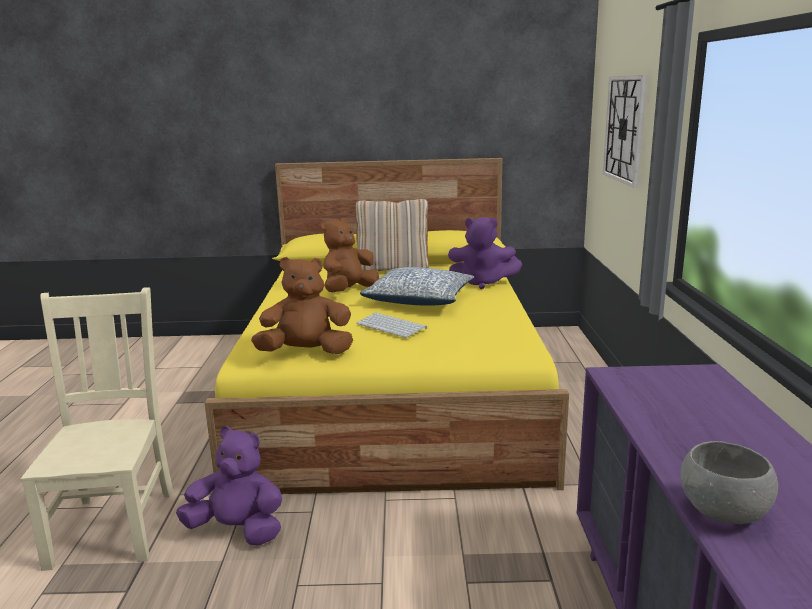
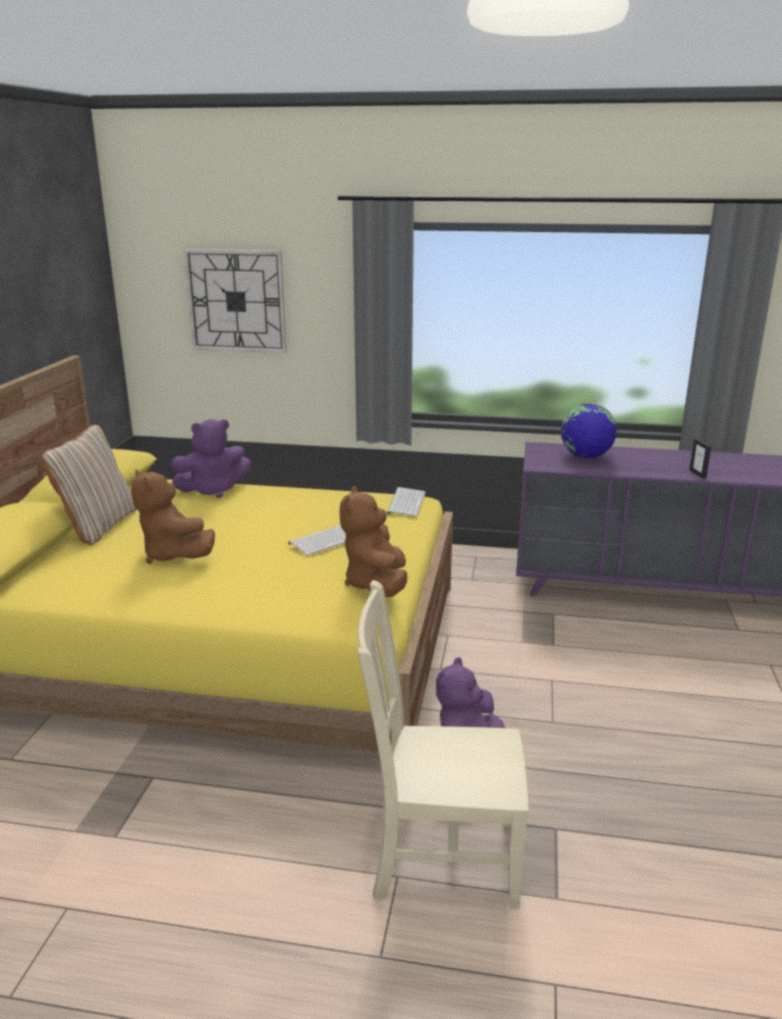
camera: 80 degrees left, 5 degrees up
pillow [360,267,474,306] -> none
purple plush toy [448,217,522,289] -> purple plush toy turned 45 degrees clockwise [171,419,251,498]
grey bowl [681,441,778,524] -> picture frame [690,438,711,479]
none -> keyboard [386,487,426,517]
none -> globe [561,404,617,458]

